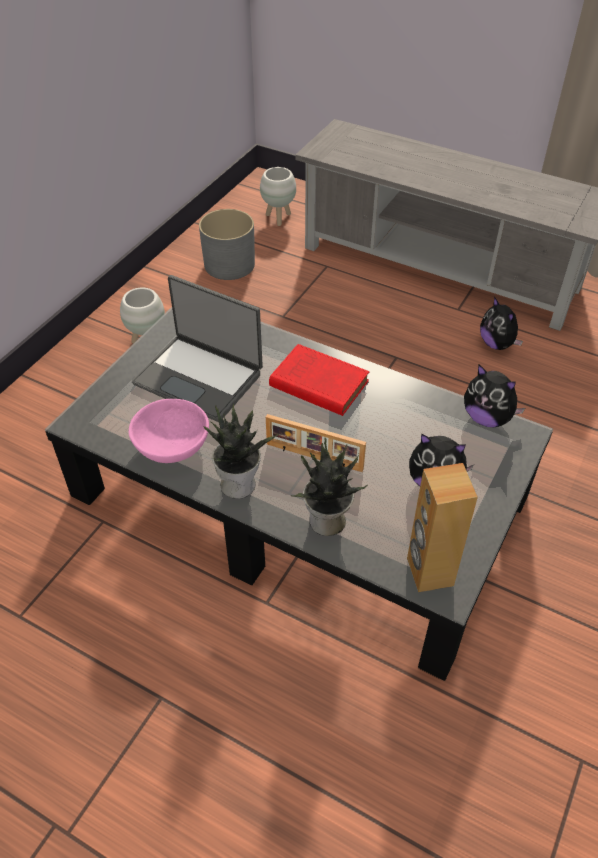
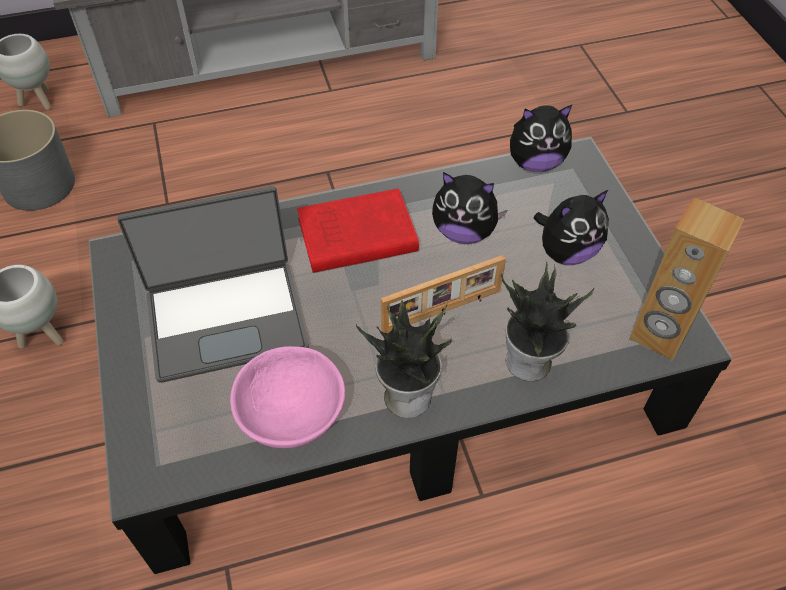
camera: 45 degrees left, 5 degrees up
plush toy [480,297,523,350] -> plush toy moved to [432,172,507,244]

